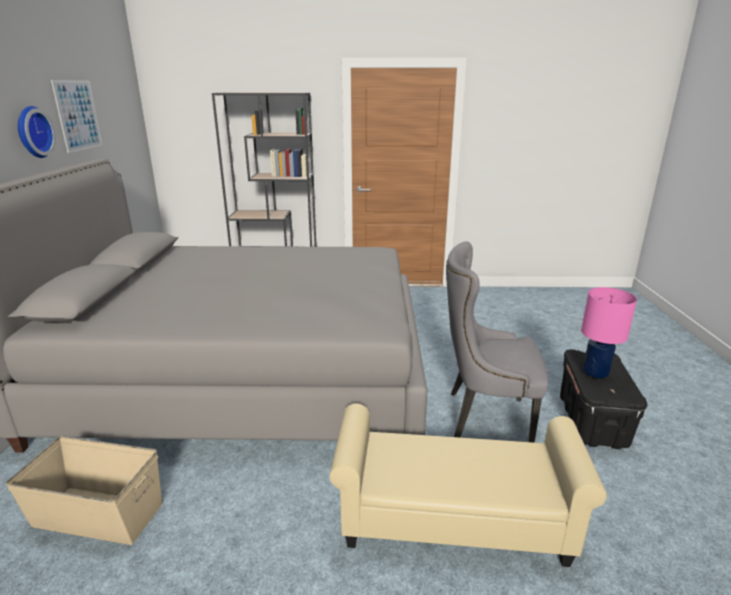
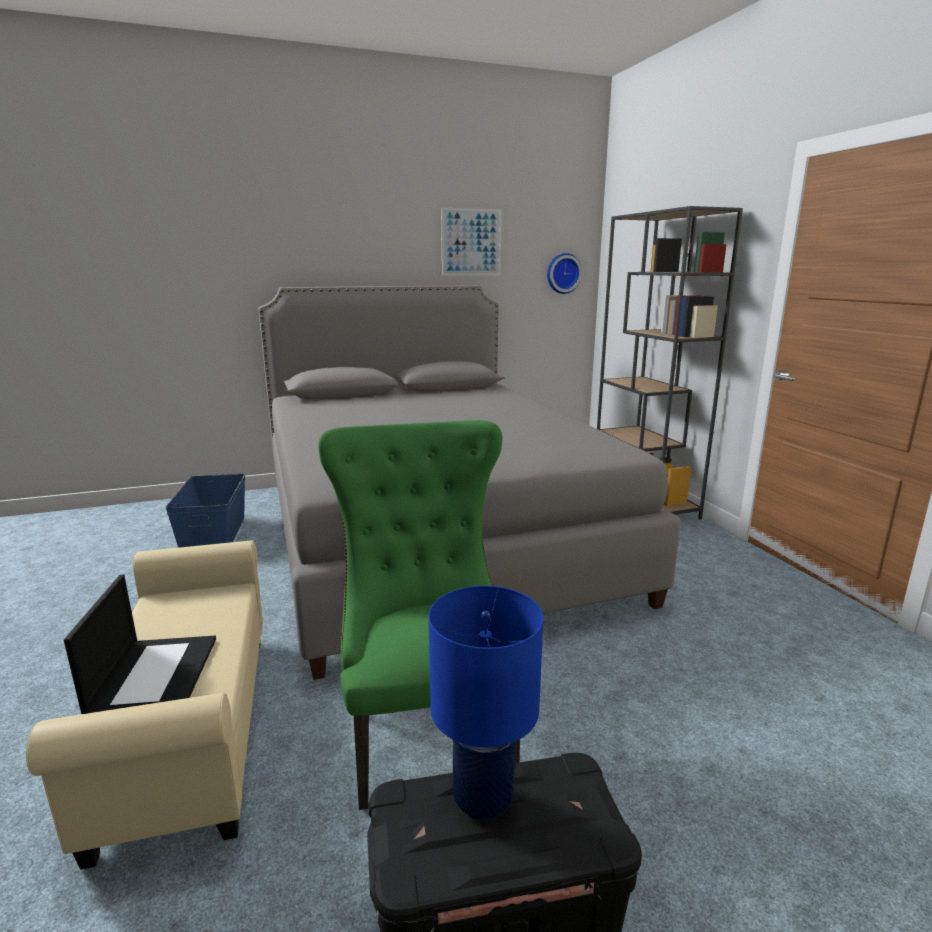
camera: 70 degrees right, 5 degrees down
beige storage box [5,436,162,545] -> blue storage box [165,473,246,548]
wall clock [18,106,56,158] -> wall clock moved to [547,253,582,294]
grey chair [446,241,548,443] -> green chair [318,420,520,810]
pink table lamp [581,287,637,379] -> blue table lamp [429,586,543,820]
none -> laptop [64,575,216,714]

